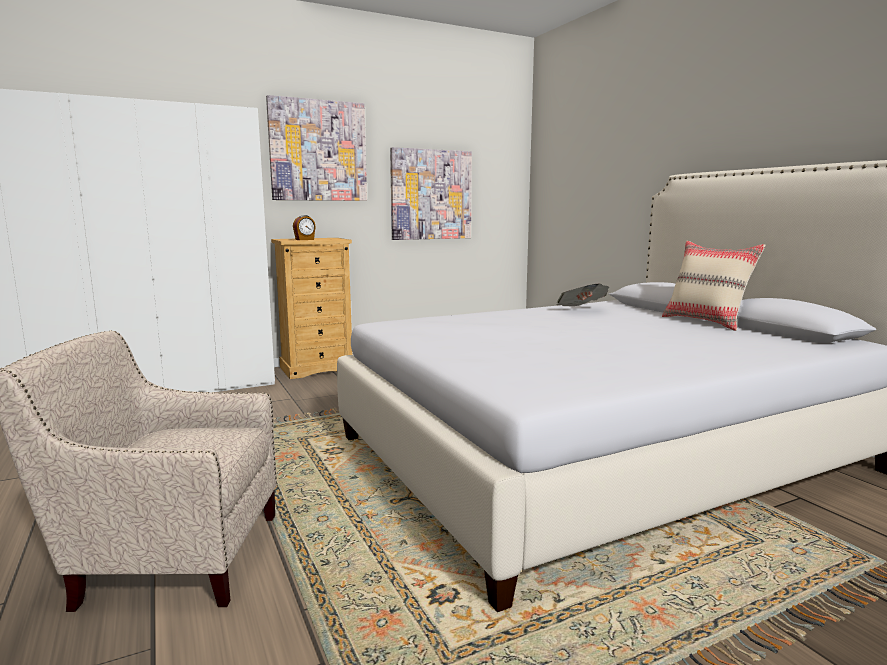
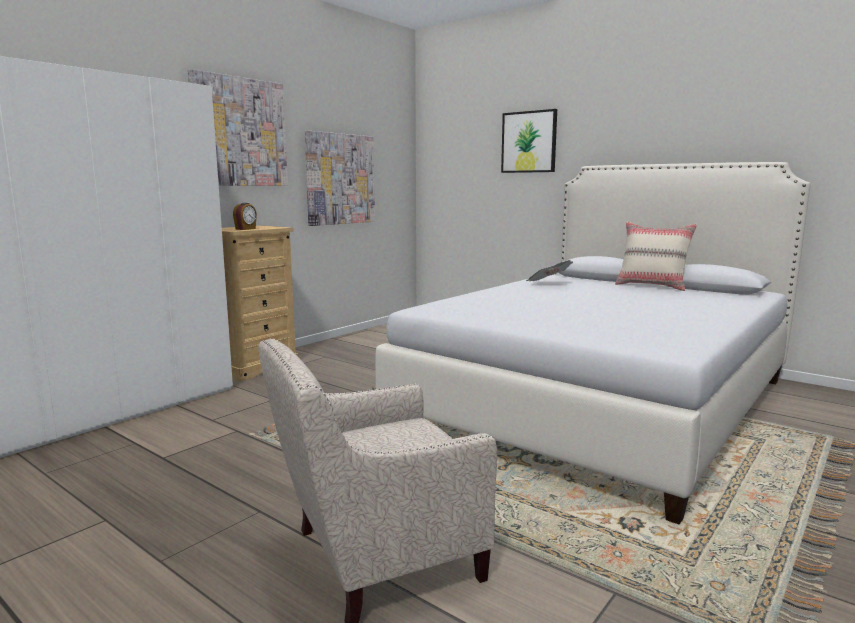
camera: 25 degrees left, 0 degrees up
none -> picture [501,109,557,173]

